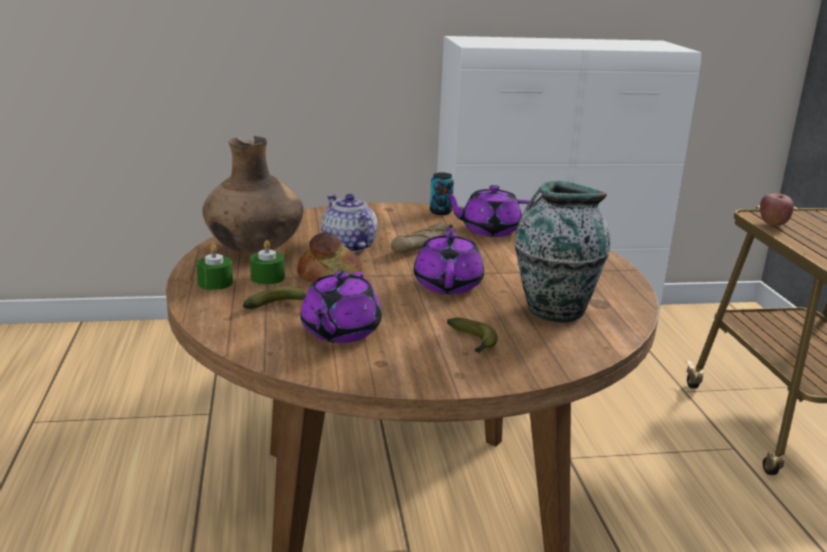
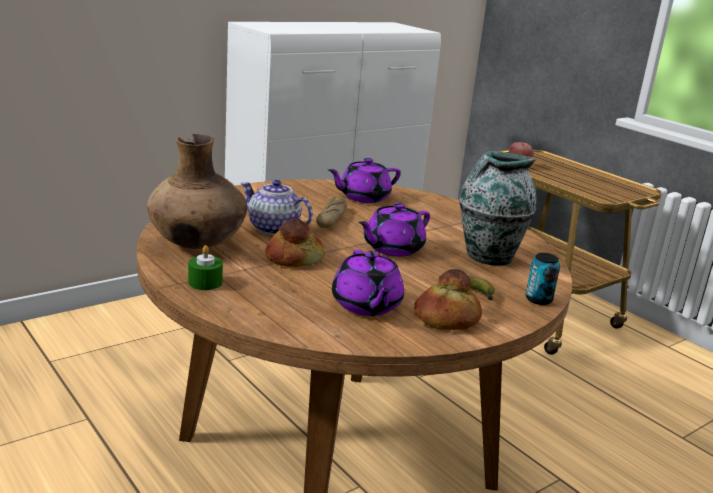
camera: 30 degrees left, 0 degrees up
banana [243,286,307,309] -> none
green candle [250,240,285,285] -> none
purple teapot [414,225,484,294] -> purple teapot turned 105 degrees counterclockwise [358,203,430,257]
can [430,172,454,215] -> can moved to [526,253,560,305]
none -> bread [414,269,482,330]

